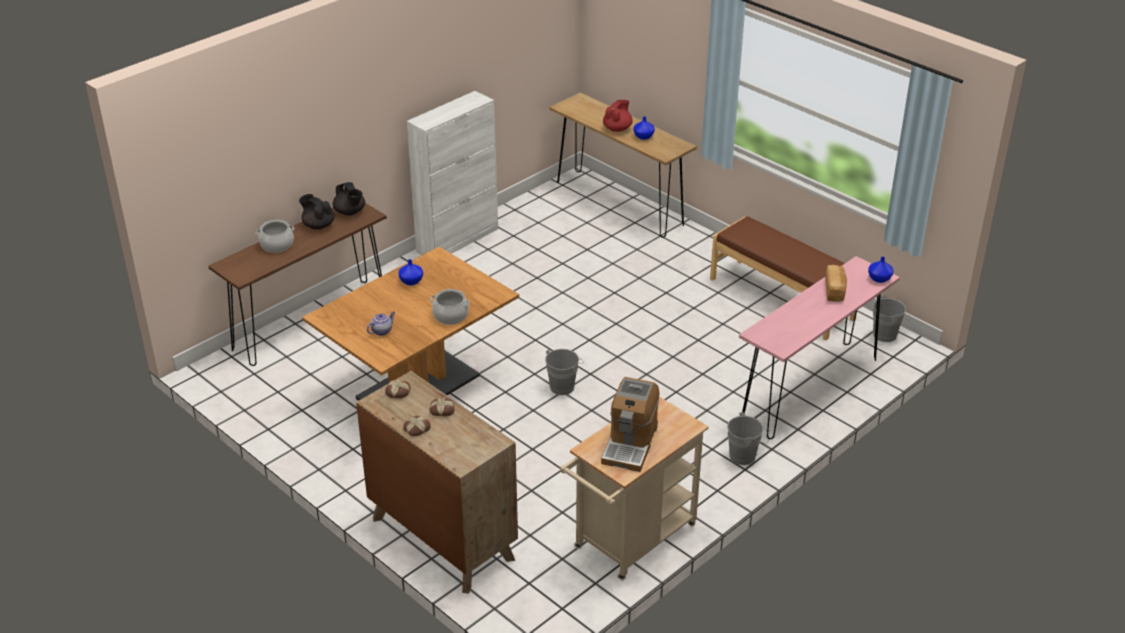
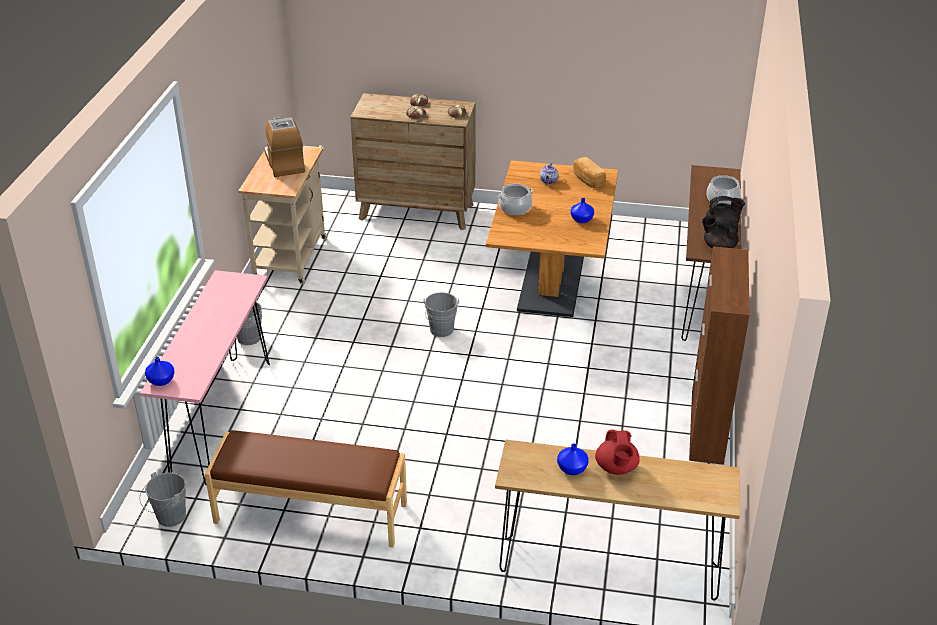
camera: 145 degrees right, 0 degrees up
white cabinet [407,91,498,255] -> brown cabinet [689,246,749,465]
bread [825,265,847,302] -> bread moved to [573,157,606,188]

